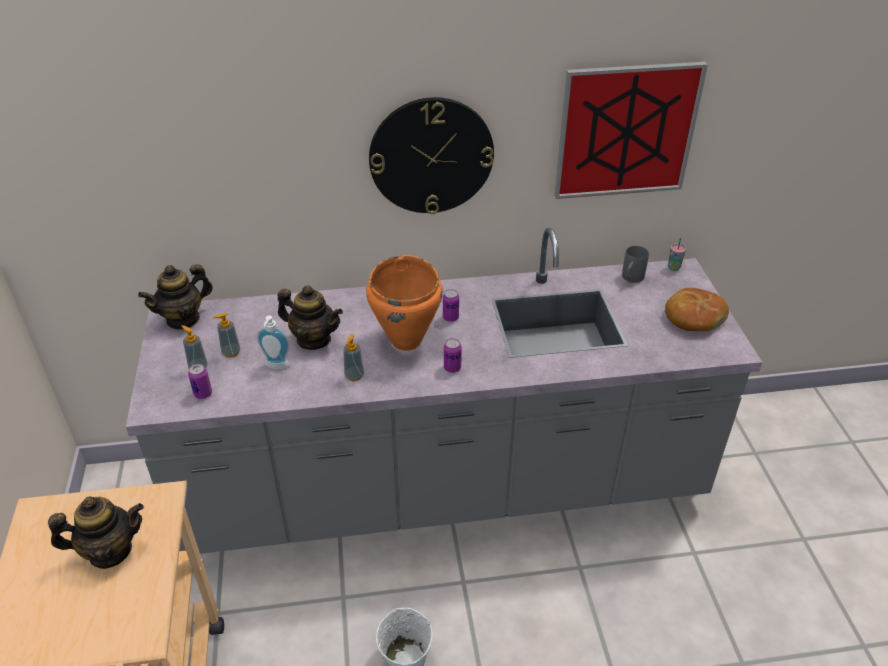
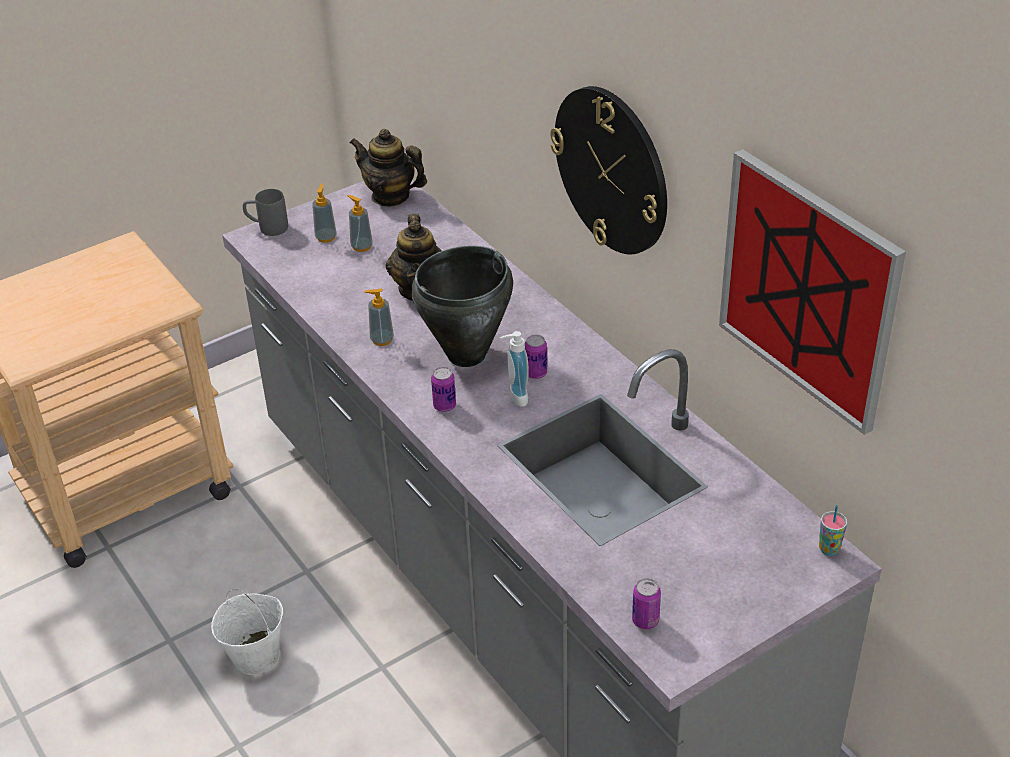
camera: 65 degrees right, 0 degrees up
teapot [48,496,144,569] -> none
can [188,364,212,399] -> can moved to [632,578,661,629]
soap dispenser [257,316,290,369] -> soap dispenser moved to [500,331,529,407]
orange cooking pot [366,255,443,351] -> black cooking pot [411,246,513,367]
grey mug [622,246,649,283] -> grey mug moved to [243,189,288,236]
bread [665,288,729,332] -> none

